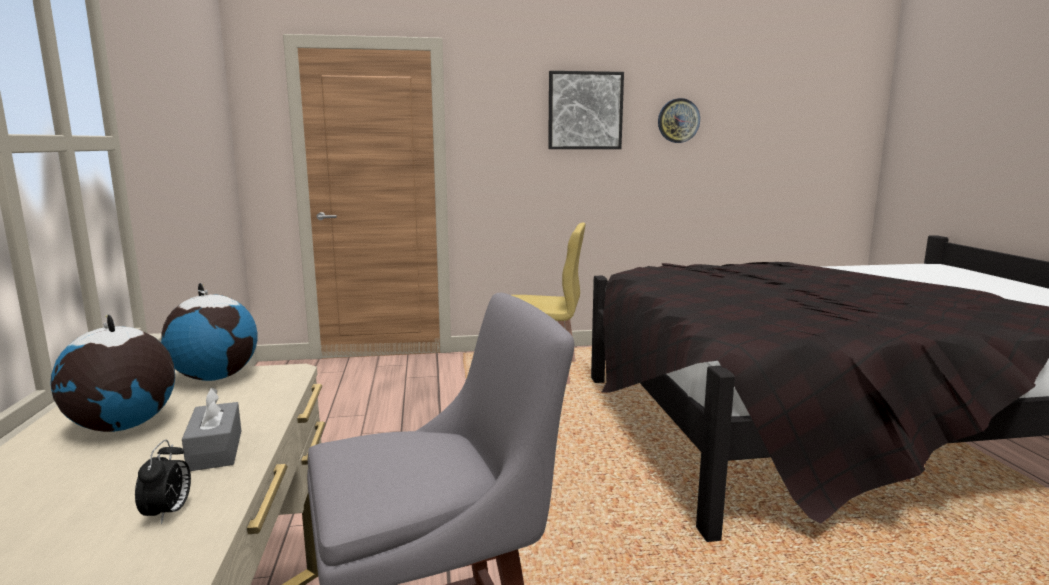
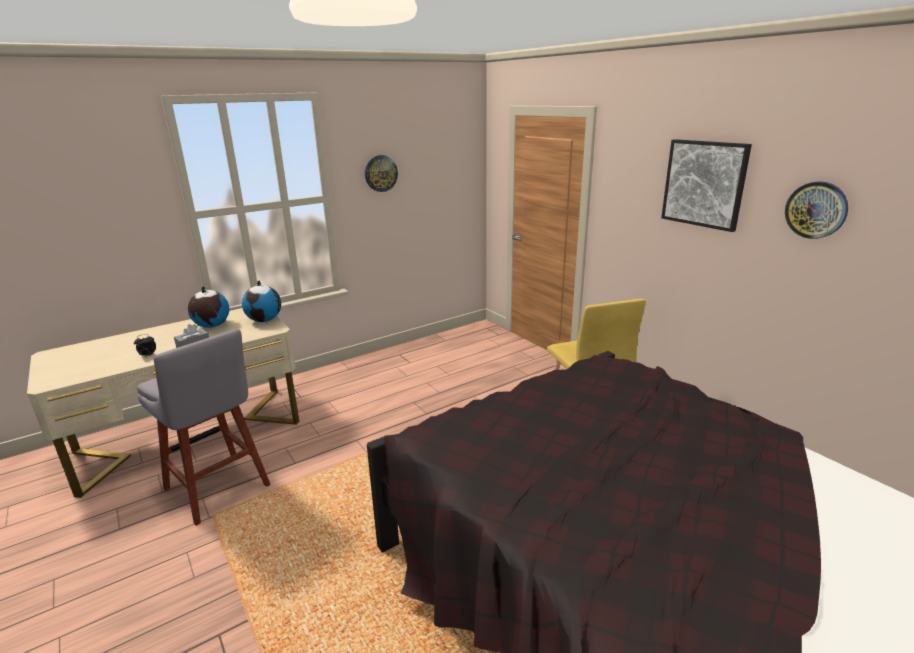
camera: 65 degrees right, 10 degrees up
none -> wall clock [365,155,398,192]

